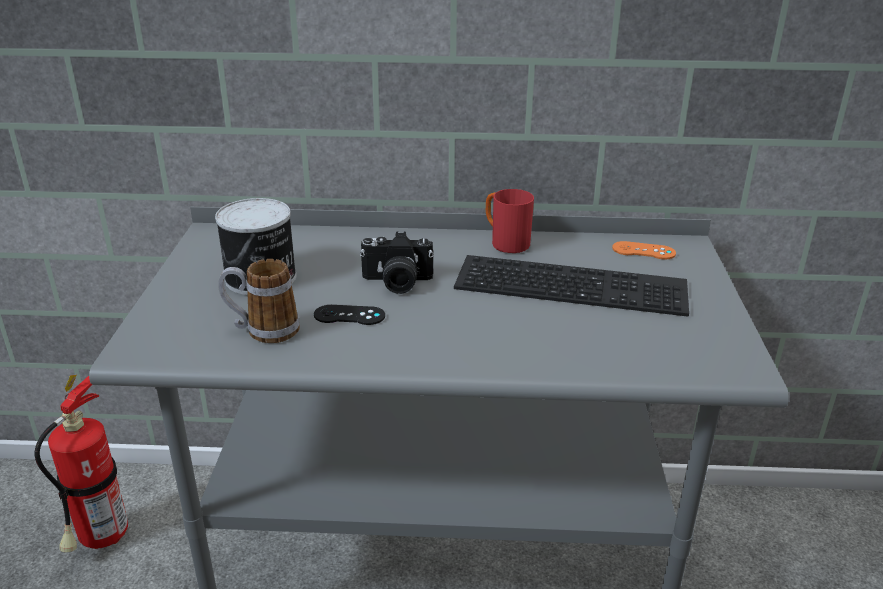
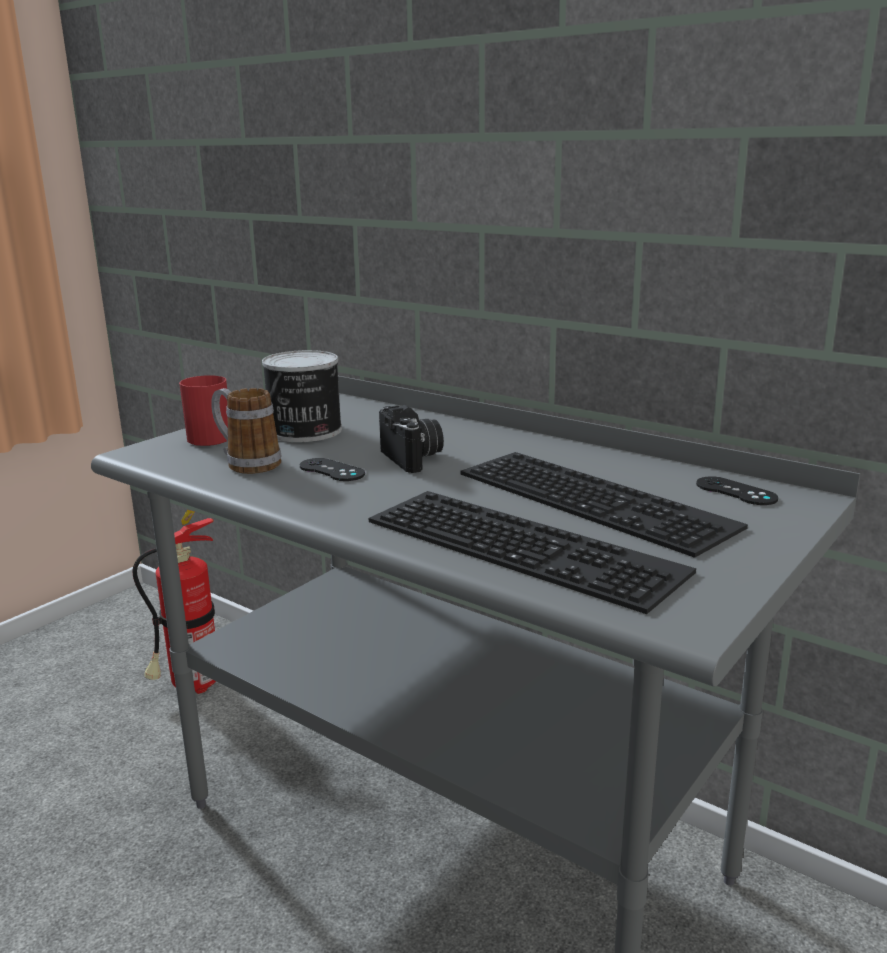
camera: 35 degrees right, 10 degrees down
camera [360,232,434,294] -> camera turned 150 degrees counterclockwise [379,405,444,473]
red mug [486,189,534,253] -> red mug moved to [179,375,228,446]
orange game controller [612,241,676,259] -> black game controller [696,476,778,505]
none -> keyboard [369,491,696,614]

